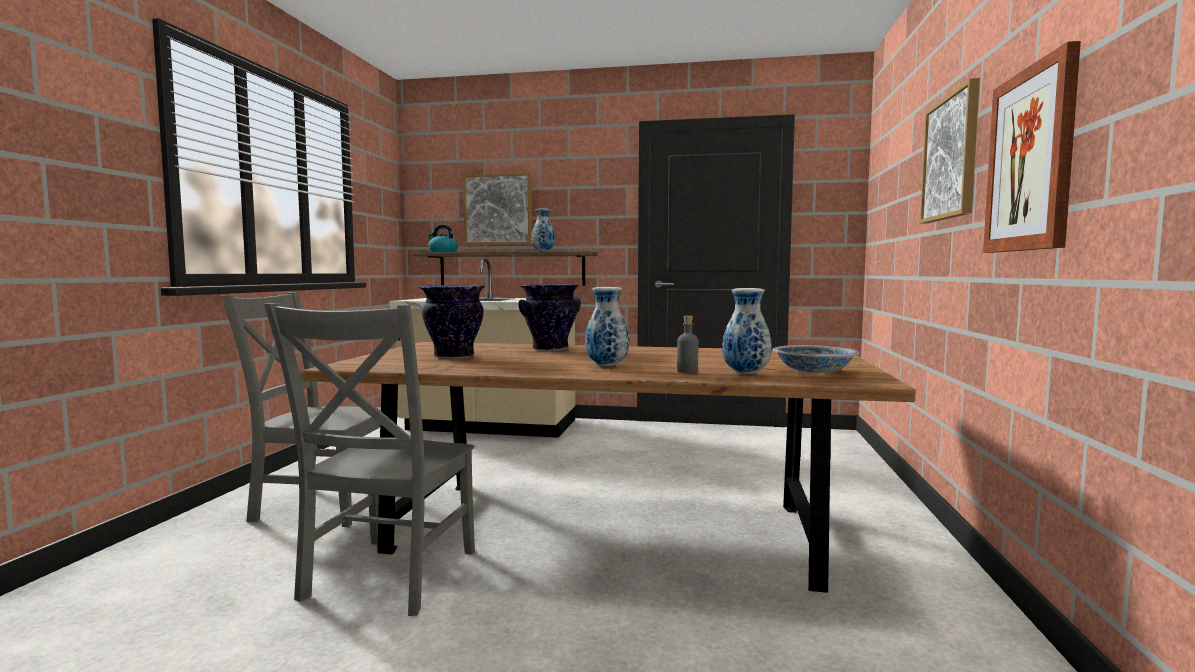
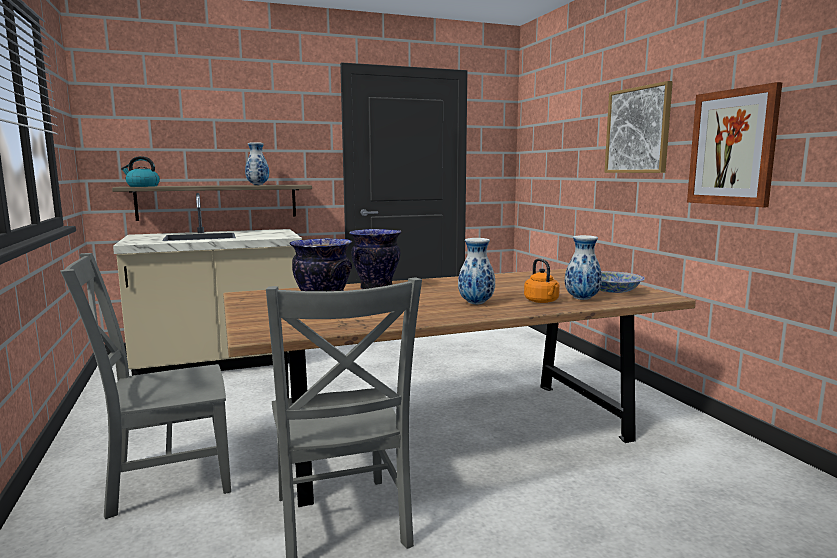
camera: 30 degrees left, 5 degrees up
picture [463,172,532,245] -> none
grey bottle [677,316,698,373] -> orange kettle [524,258,560,303]

